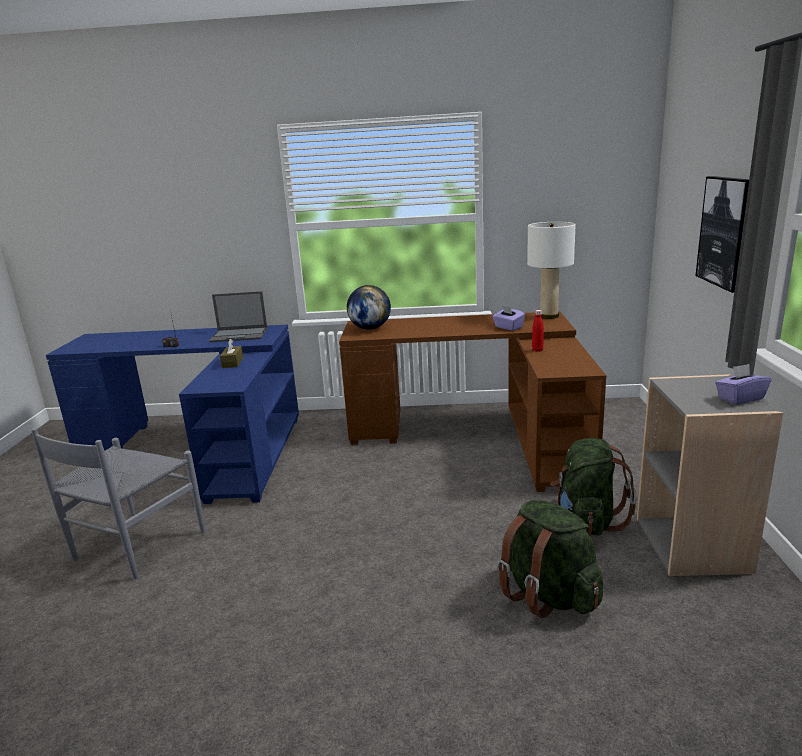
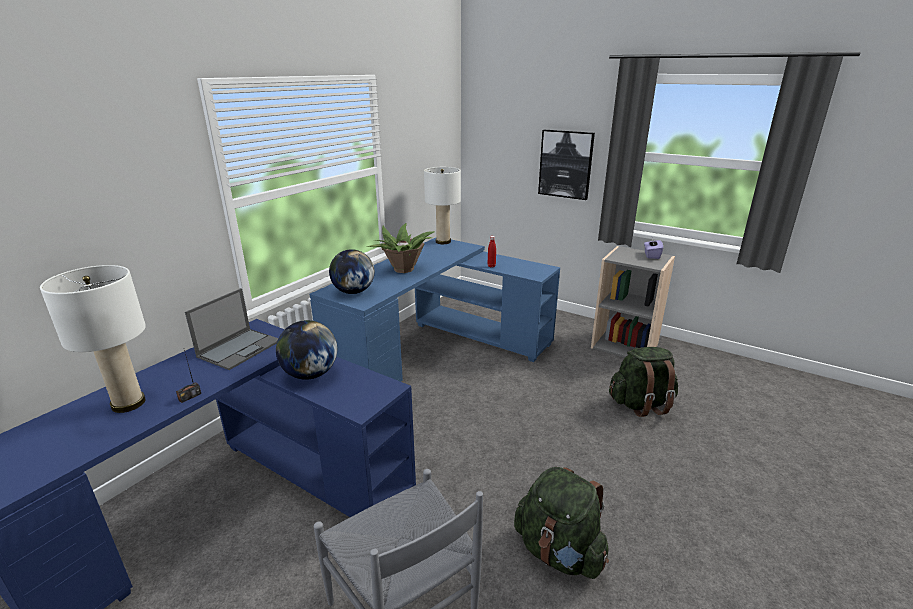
camera: 60 degrees left, 5 degrees up
brown tissue box [220,339,243,368] -> globe [276,320,337,380]
brown desk [339,311,606,492] -> blue desk [310,238,560,382]
purple tissue box [492,305,525,331] -> none
green backpack [550,438,637,536] -> green backpack moved to [514,467,609,579]
none -> white table lamp [40,265,146,413]
none -> potted plant [367,223,435,273]

